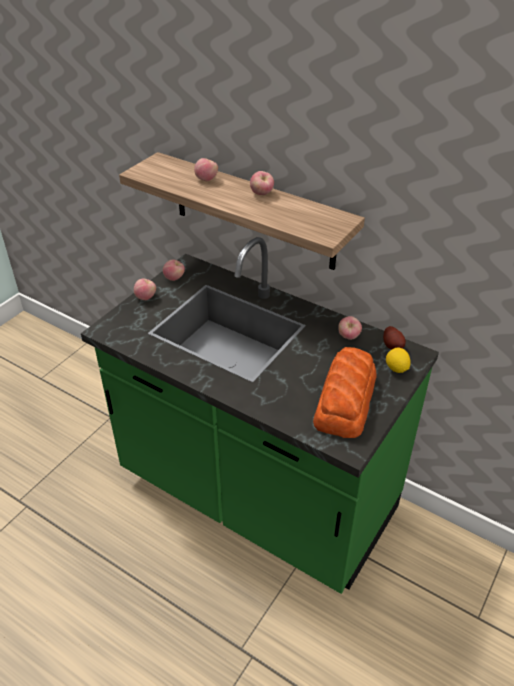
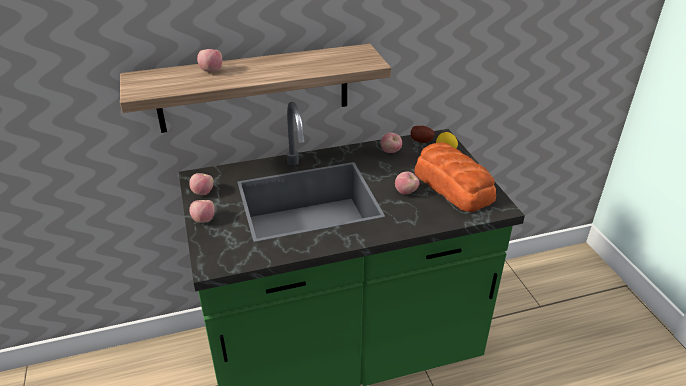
camera: 50 degrees left, 5 degrees down
apple [250,171,274,195] -> apple moved to [395,171,419,195]

